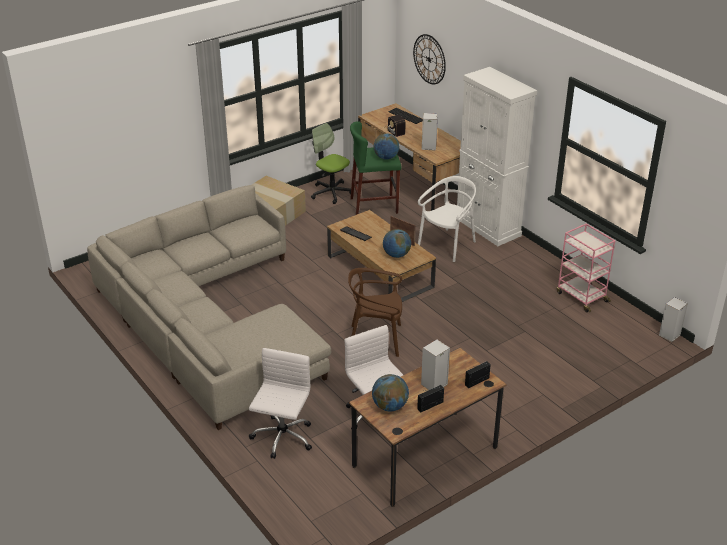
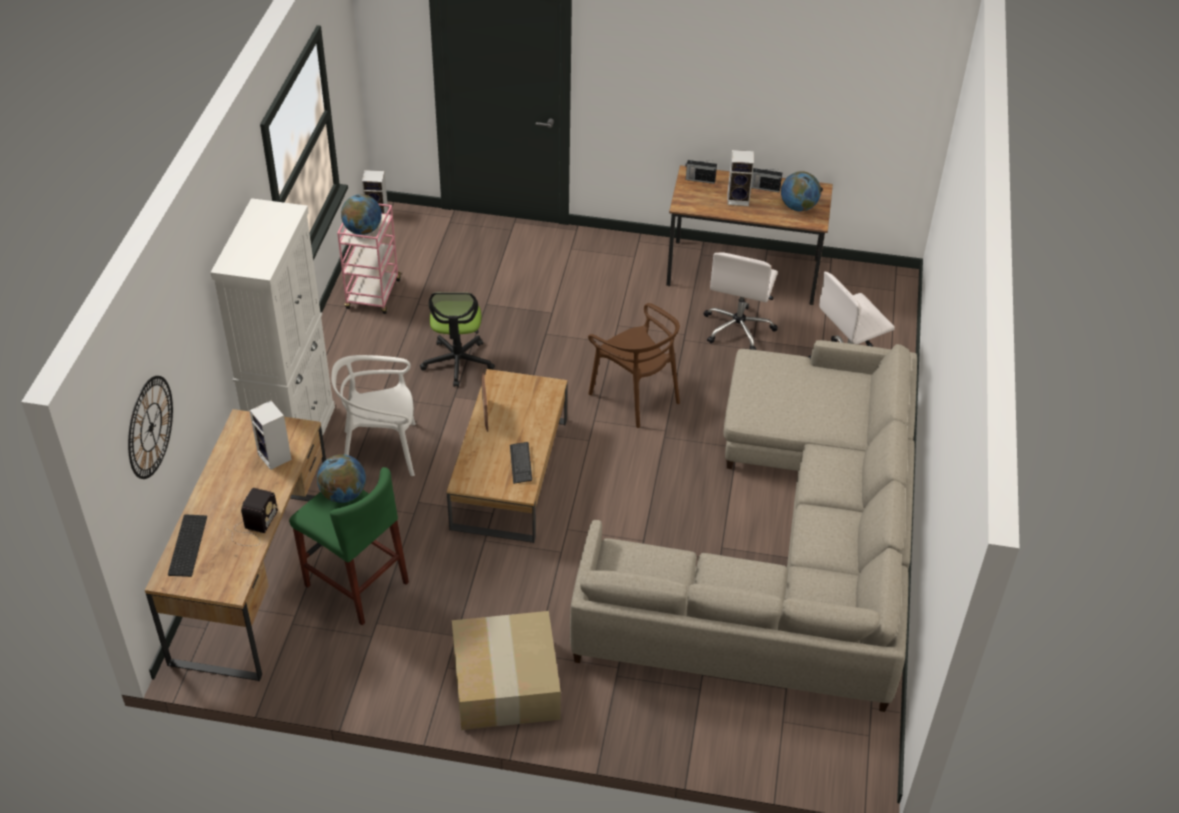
camera: 135 degrees left, 10 degrees up
office chair [311,123,351,204] -> office chair moved to [420,292,495,387]
globe [383,229,411,258] -> globe moved to [341,194,382,235]

